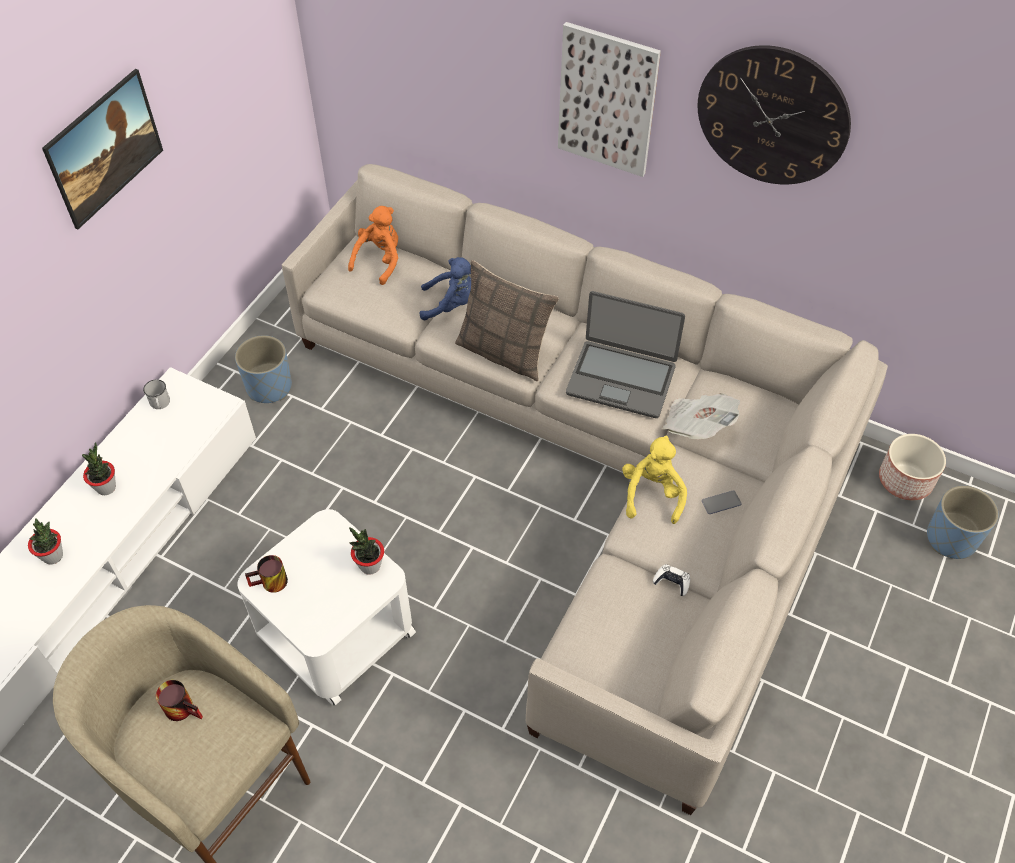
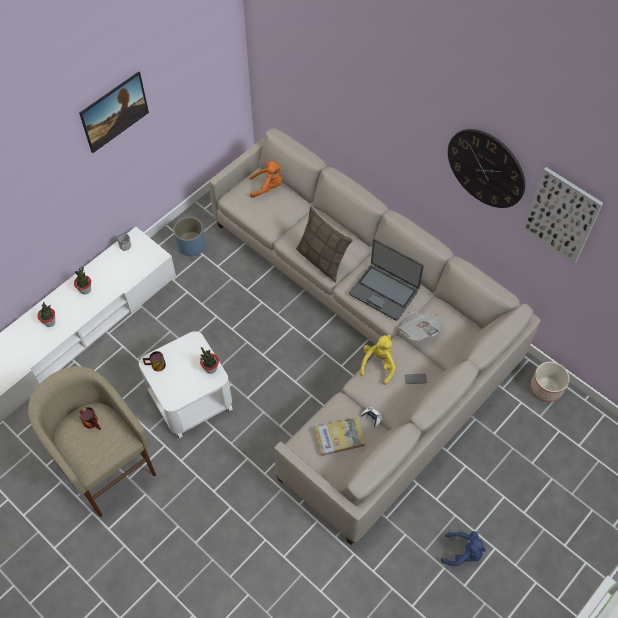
camera: 15 degrees right, 5 degrees up
orange plush toy [348,206,398,285] -> orange plush toy turned 45 degrees clockwise [250,161,282,198]
blue plush toy [420,257,471,321] -> blue plush toy moved to [441,531,486,566]
picture [558,22,661,177] -> picture moved to [523,167,603,264]
blue planter [927,486,998,559] -> none
none -> book [314,417,365,456]

